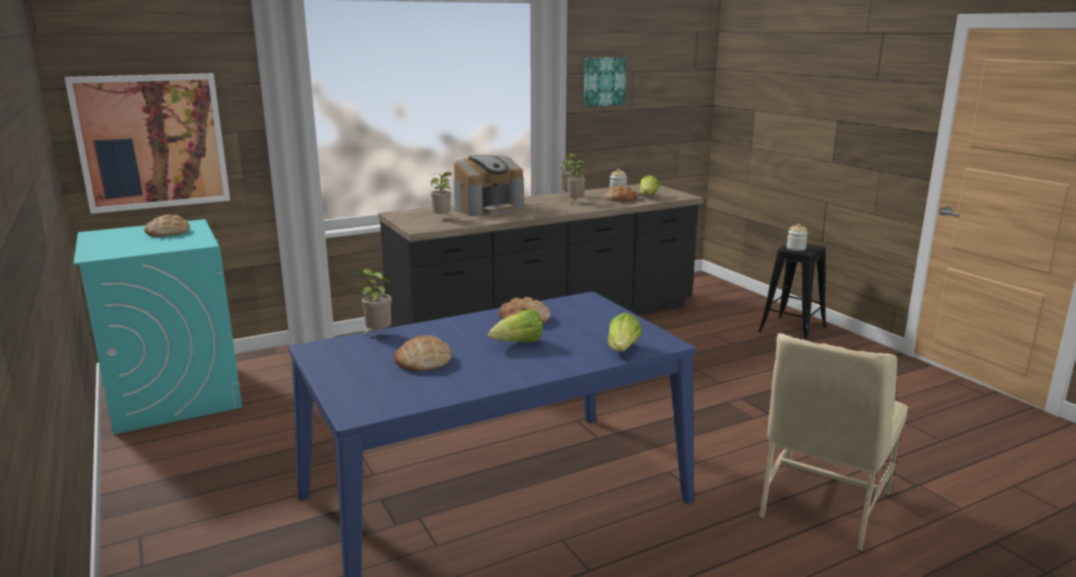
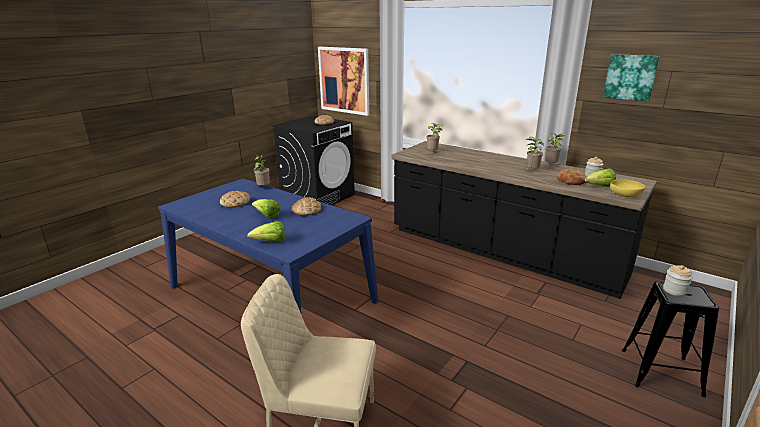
camera: 65 degrees right, 5 degrees up
turquoise washing machine [74,219,242,435] -> black washing machine [272,116,355,205]
coffee machine [454,155,524,216] -> none
none -> yellow bowl [610,180,645,197]

